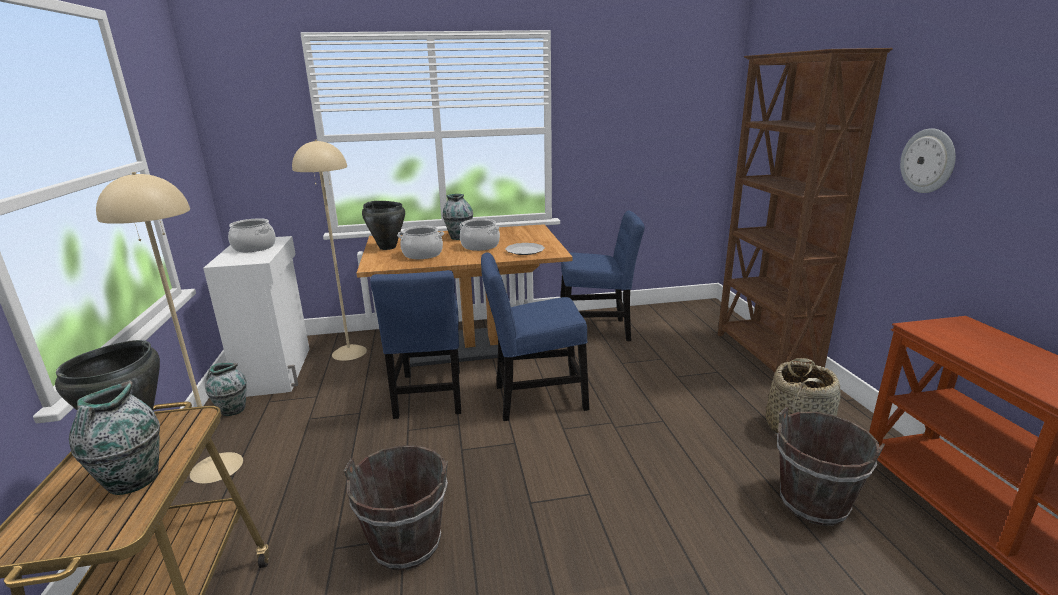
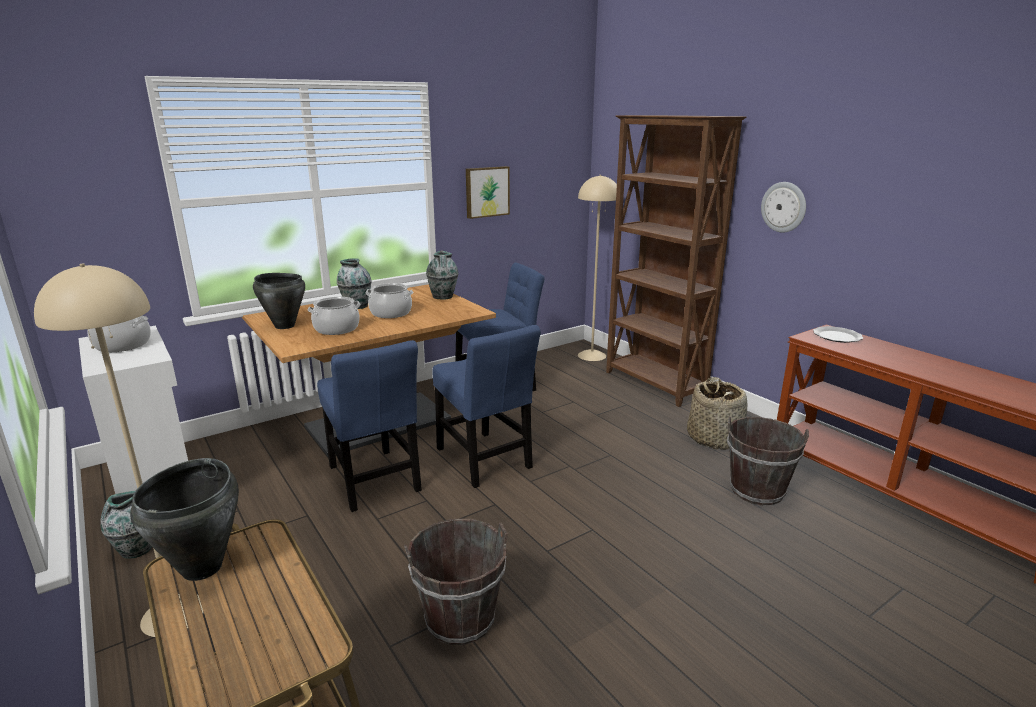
camera: 25 degrees left, 0 degrees up
vase [69,381,160,495] -> vase moved to [426,250,458,300]
beige floor lamp [292,140,367,361] -> beige floor lamp moved to [578,175,617,361]
blue chair [481,252,589,421] -> blue chair turned 90 degrees counterclockwise [433,325,541,488]
plate [505,243,545,255] -> plate moved to [813,326,863,343]
none -> picture [466,166,510,219]

